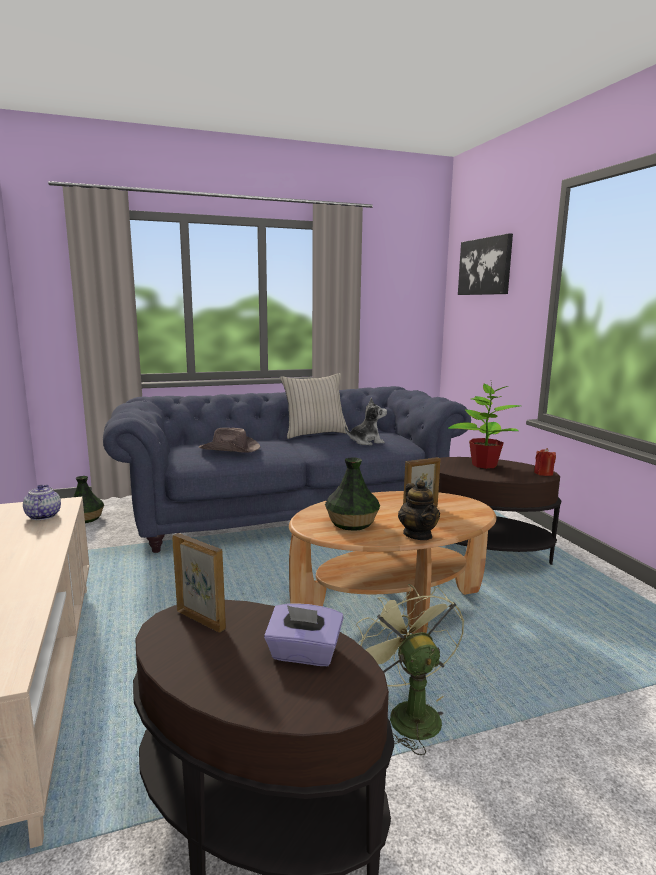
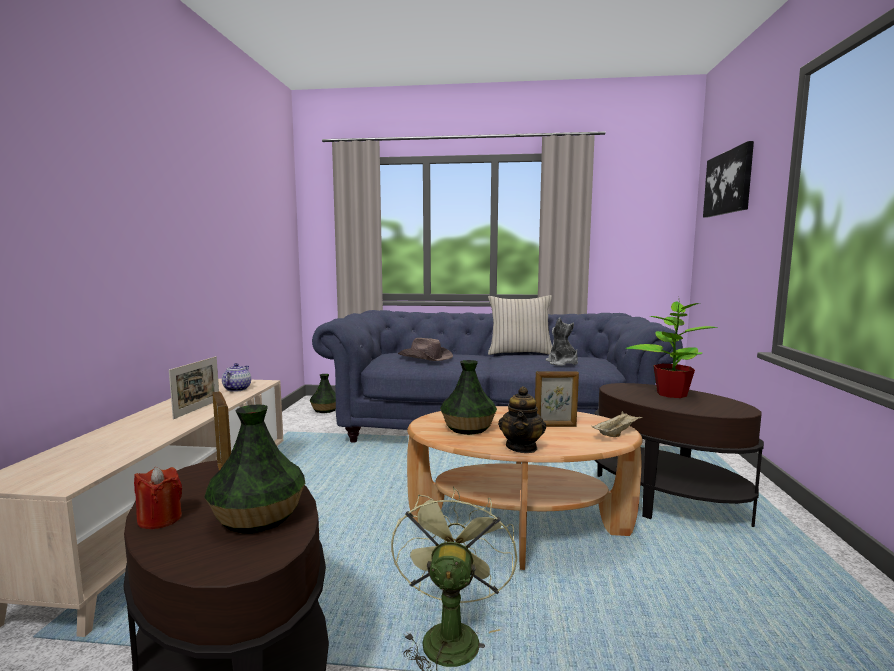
camera: 25 degrees right, 5 degrees down
purple tissue box [264,603,344,666] -> vase [204,405,305,534]
plush toy [345,398,387,445] -> plush toy turned 120 degrees counterclockwise [546,317,578,366]
red candle [534,448,556,476] -> red candle moved to [134,467,182,529]
none -> picture frame [169,356,219,419]
none -> beige tray [592,411,643,437]

